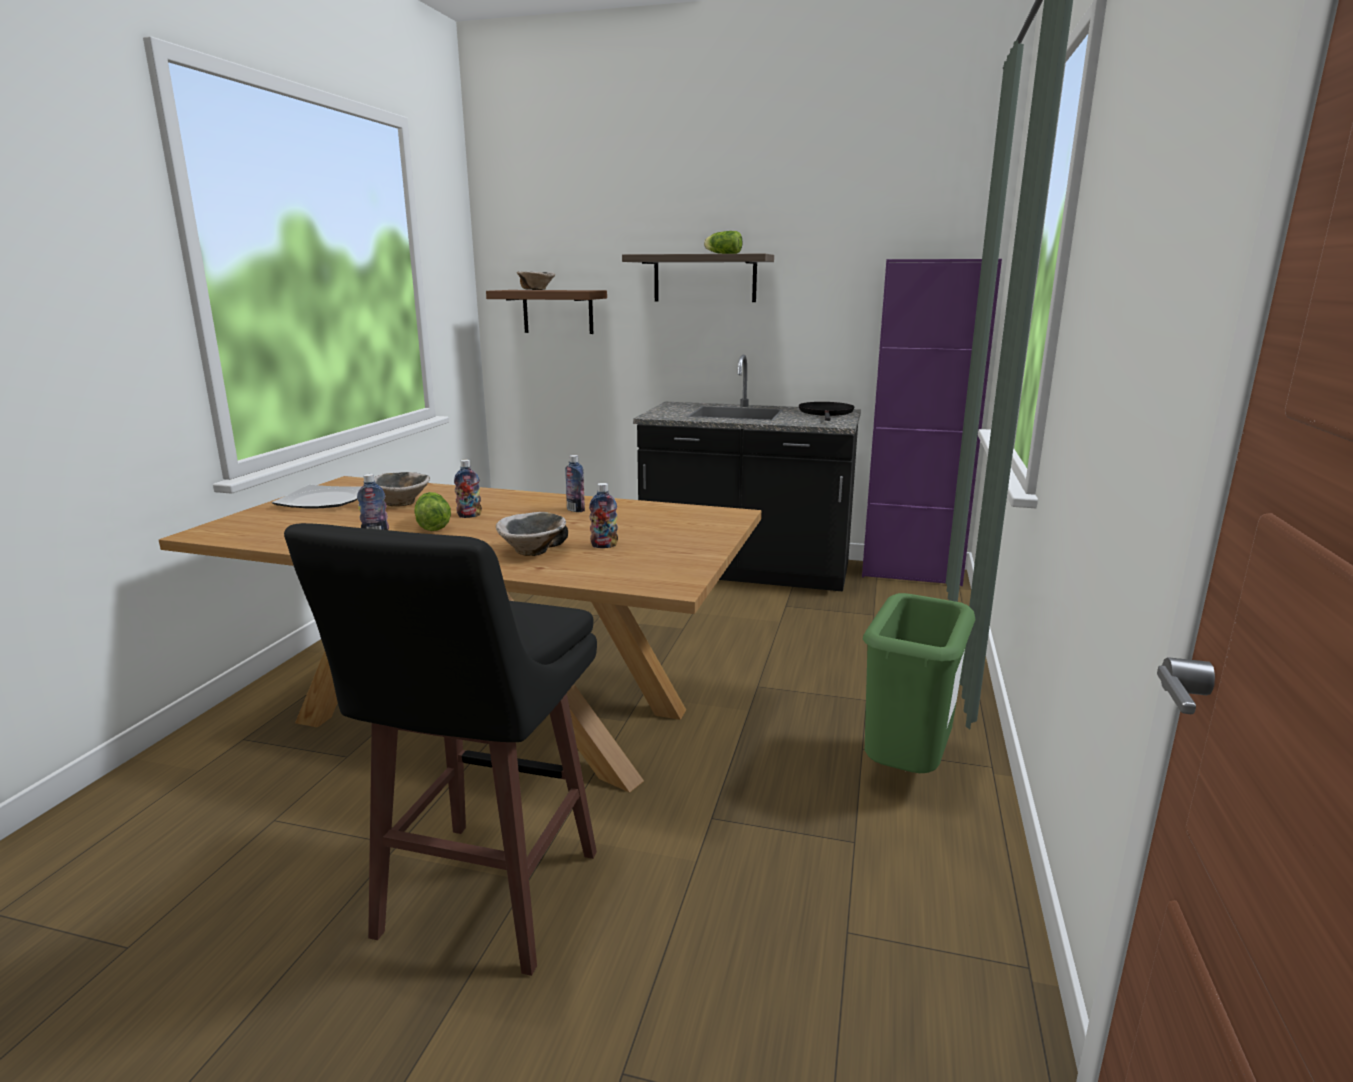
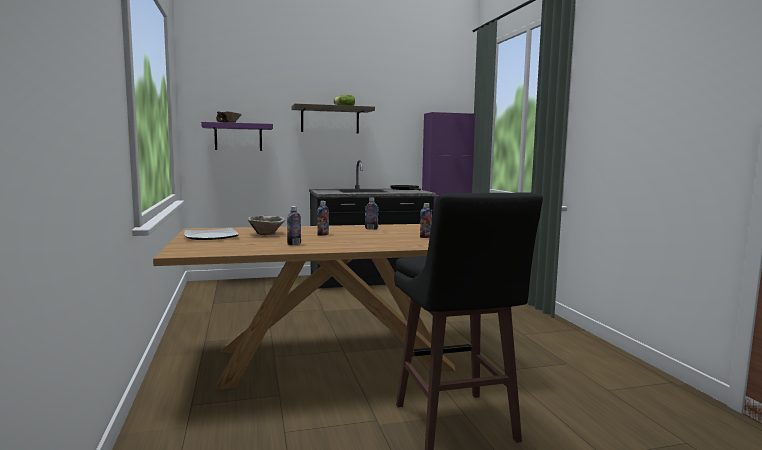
camera: 30 degrees left, 10 degrees down
lettuce [415,492,451,531] -> none
brown shelf [486,290,607,334] -> purple shelf [201,122,273,151]
bowl [496,512,568,556] -> none
green trash can [863,593,975,773] -> none

